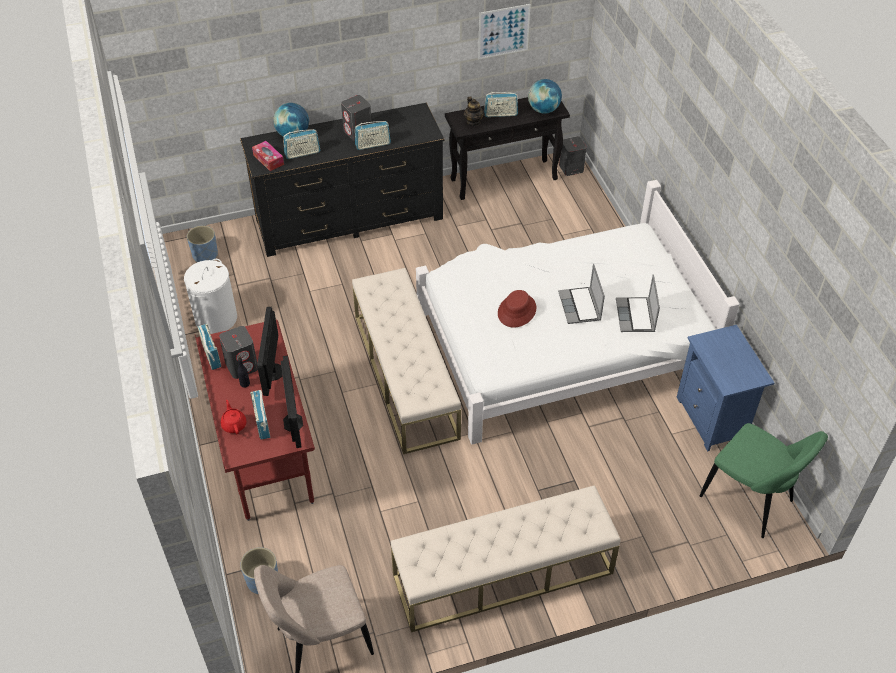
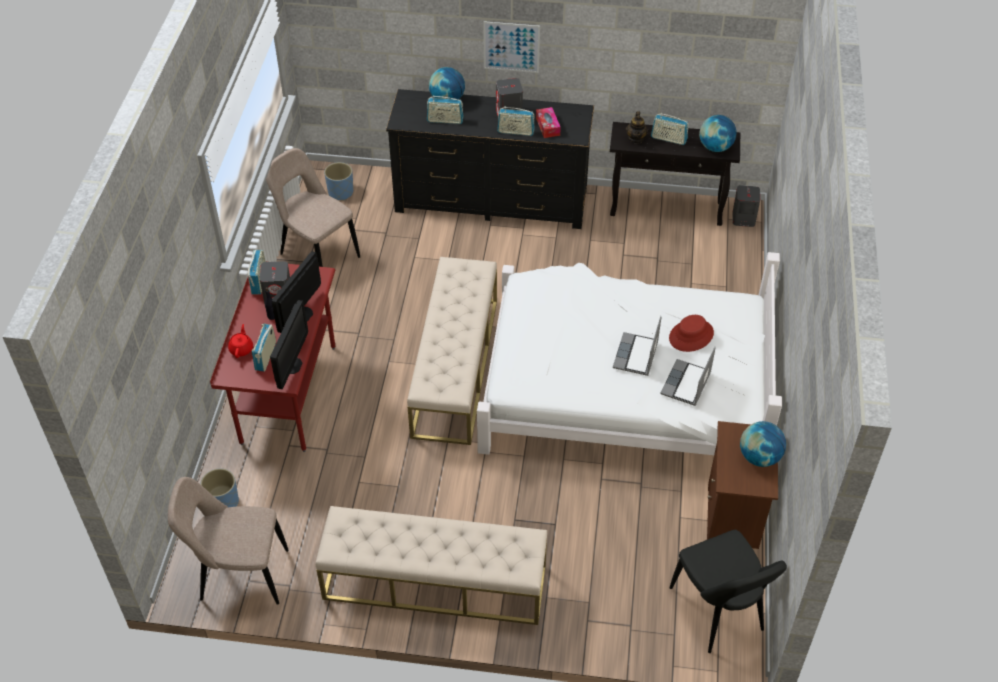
camera: 25 degrees right, 0 degrees up
white laundry basket [184,259,237,334] -> beige chair [266,148,360,267]
tissue box [252,141,284,171] -> tissue box moved to [536,107,561,138]
picture [478,4,531,59] -> picture moved to [483,21,540,73]
red hat [498,290,536,328] -> red hat moved to [669,315,714,352]
blue nightstand [677,325,774,451] -> brown nightstand [707,421,778,549]
green chair [700,423,828,538] -> black chair [670,530,787,653]
none -> globe [740,421,786,467]

